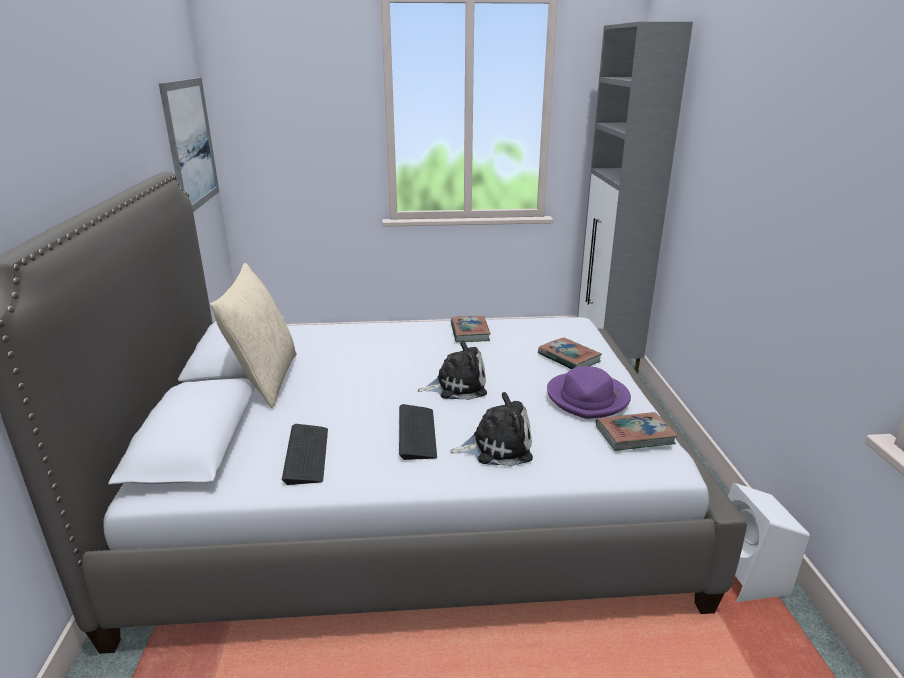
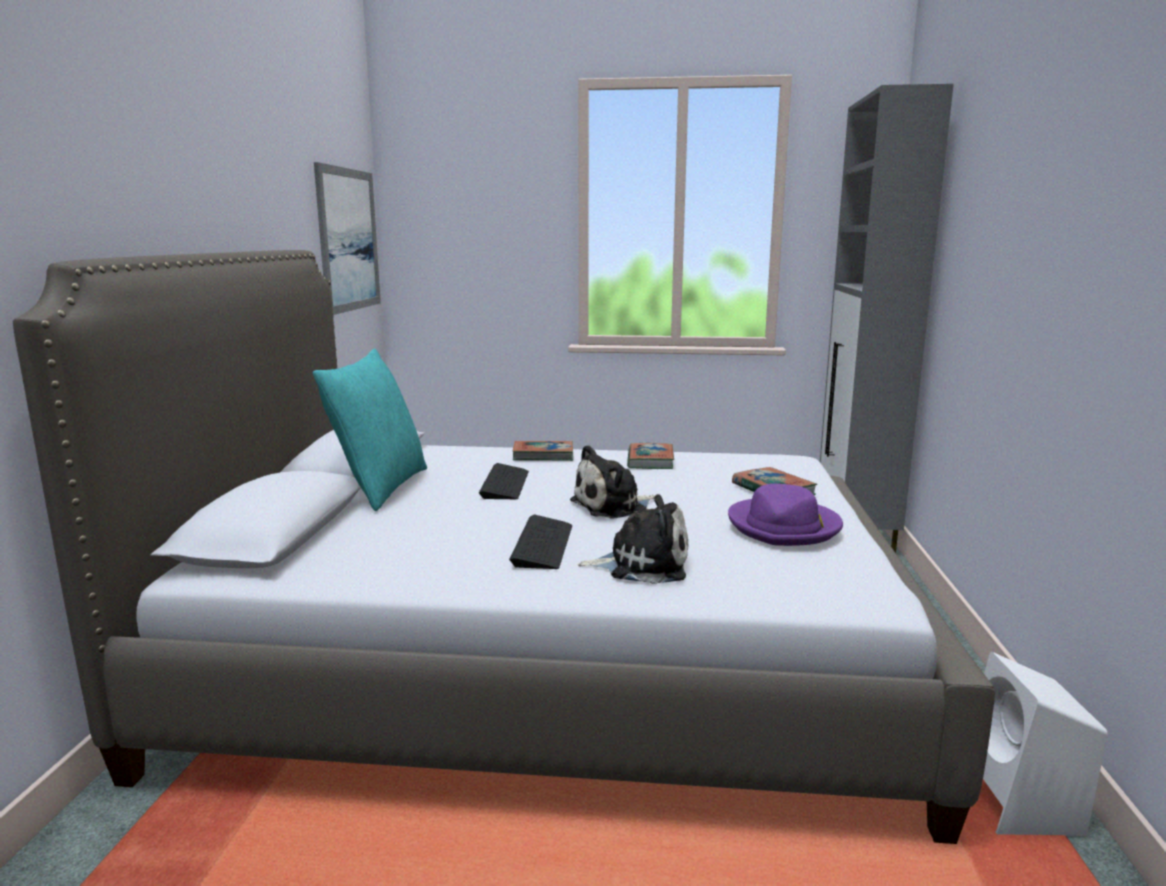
camera: 10 degrees right, 10 degrees down
beige pillow [210,263,297,408] -> turquoise pillow [313,349,427,511]
keyboard [282,424,328,485] -> keyboard moved to [479,463,529,499]
plush toy [417,340,487,400] -> plush toy turned 150 degrees clockwise [570,445,655,518]
book [596,412,678,451] -> book moved to [512,441,573,461]

